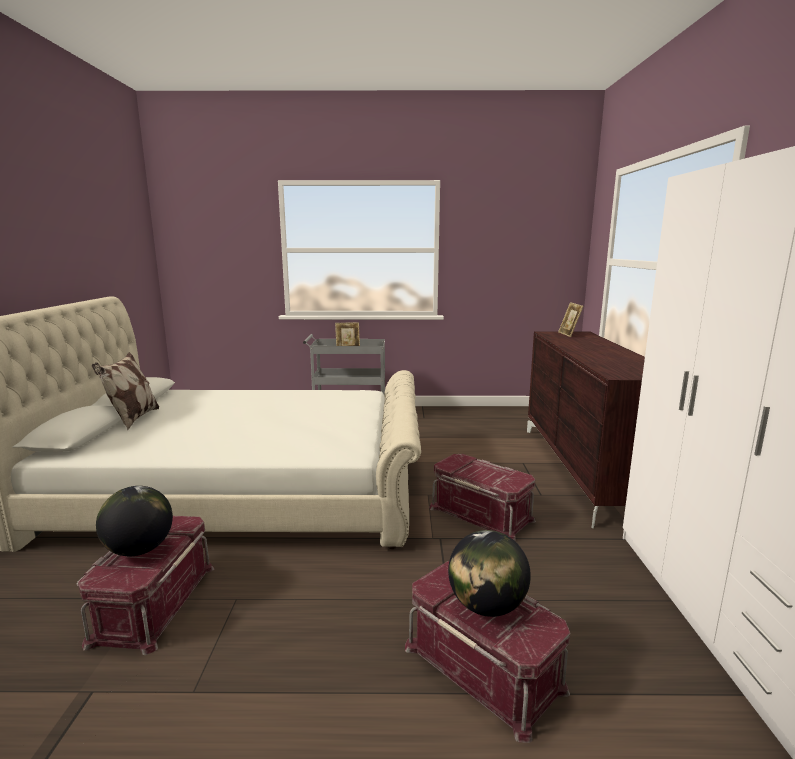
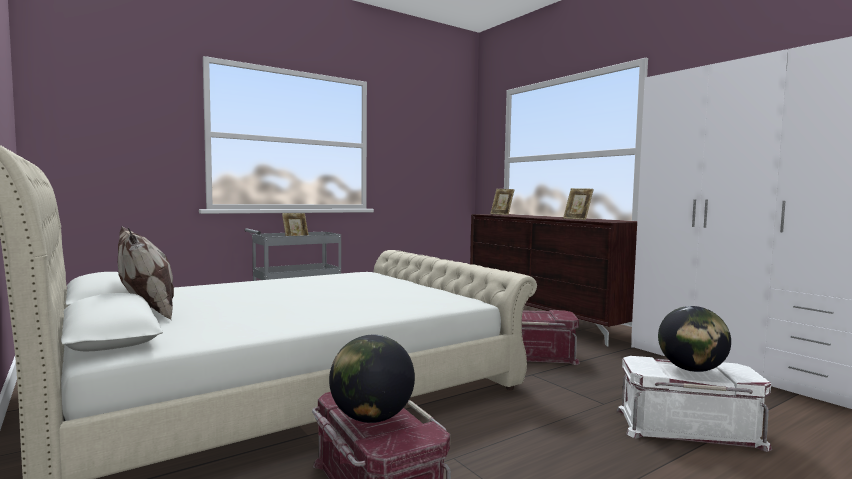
camera: 35 degrees left, 10 degrees down
red storage box [405,561,571,743] -> white storage box [617,356,772,452]
none -> picture frame [563,188,594,220]

